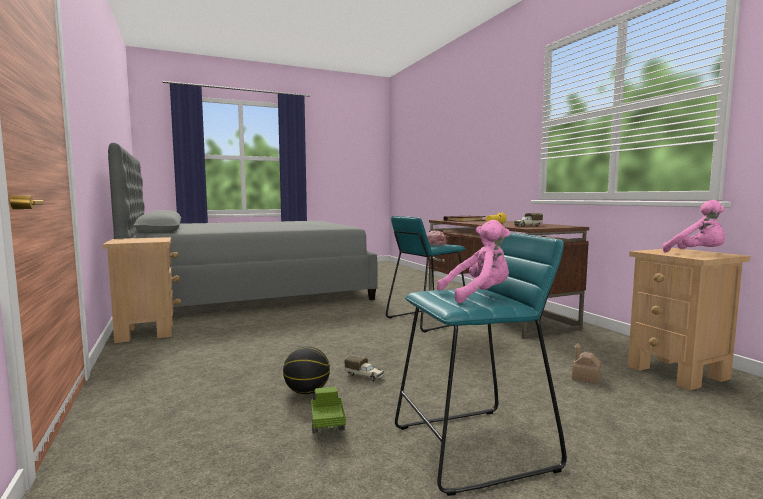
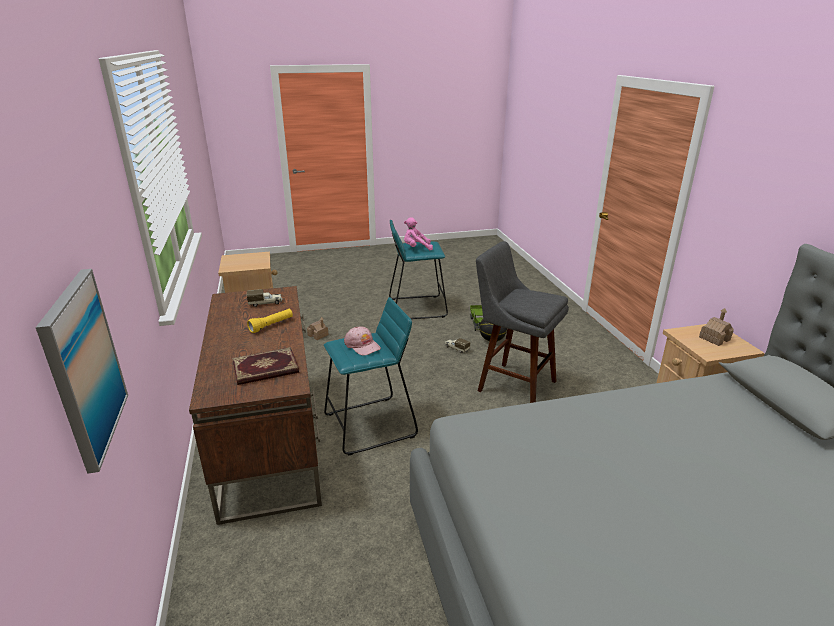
camera: 170 degrees left, 20 degrees up
pink plush toy [663,200,725,252] -> none
none -> picture [35,269,128,474]
none -> grey stool [476,241,569,403]
none -> toy house [699,308,734,346]

